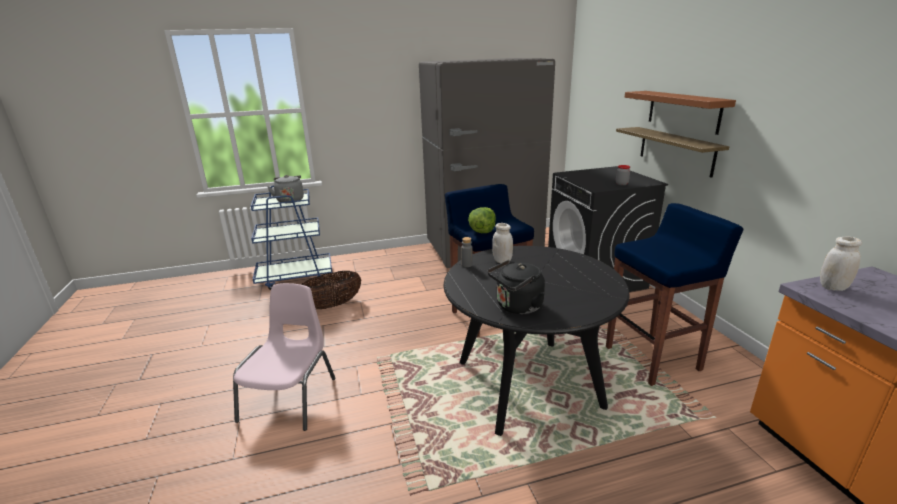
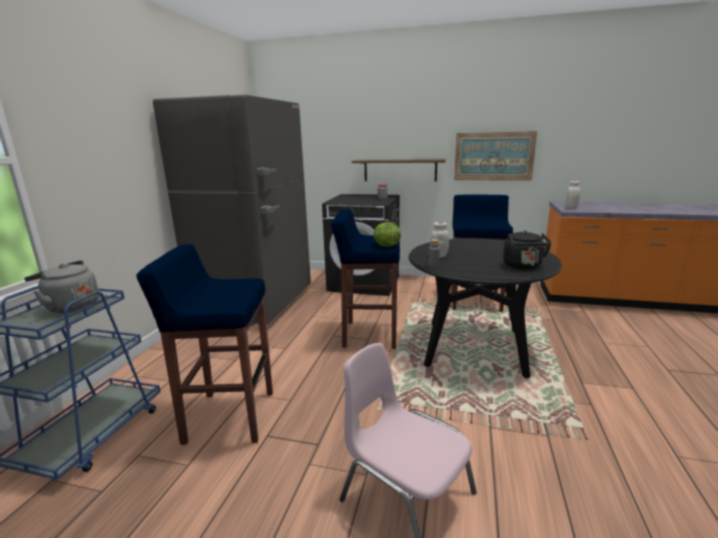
camera: 60 degrees left, 5 degrees down
basket [302,271,362,309] -> blue stool [136,244,273,445]
brown shelf [625,91,736,135] -> none
none -> picture [454,131,537,181]

